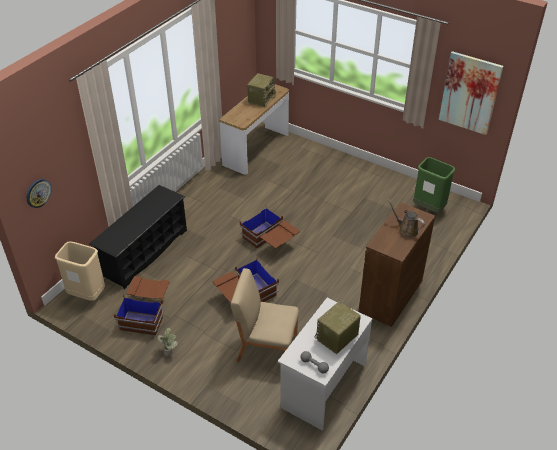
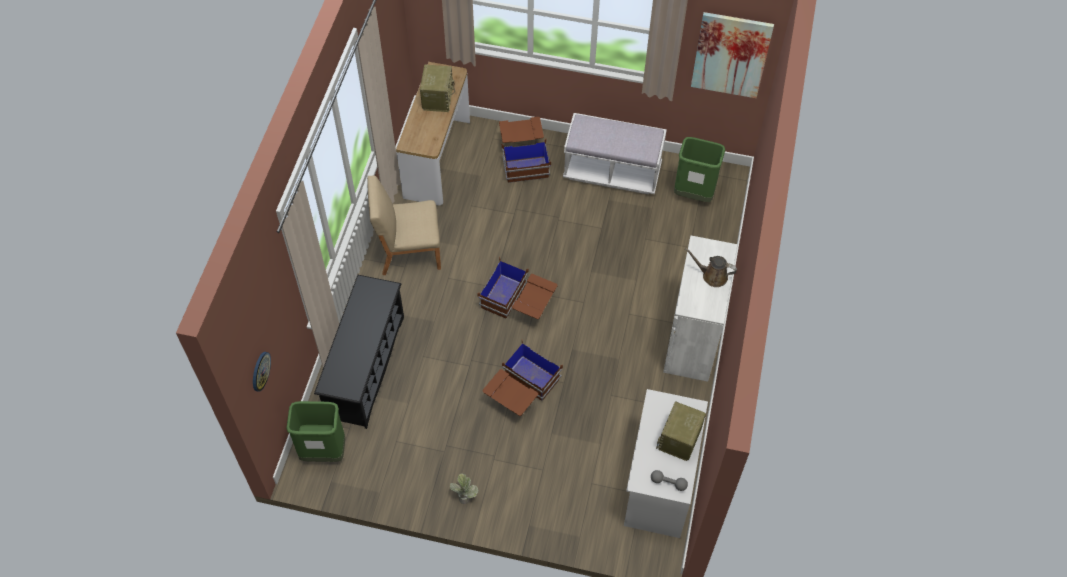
camera: 20 degrees left, 15 degrees up
beige trash can [55,242,105,301] -> green trash can [286,401,346,462]
brown storage box [114,276,170,336] -> brown storage box moved to [499,117,551,183]
beige chair [231,268,299,362] -> beige chair moved to [367,175,441,275]
brown cabinet [359,202,435,327] -> white cabinet [663,236,737,382]
none -> white bench [563,113,667,194]

